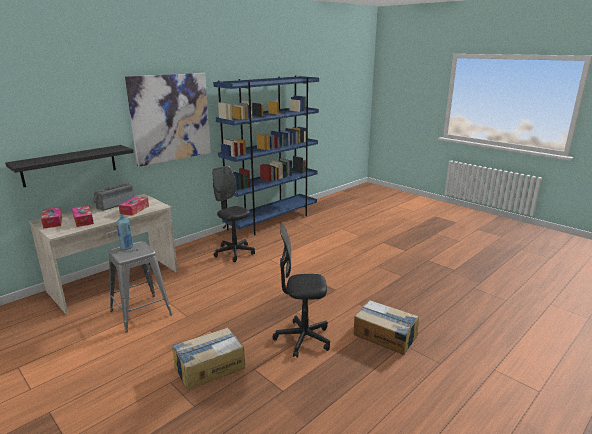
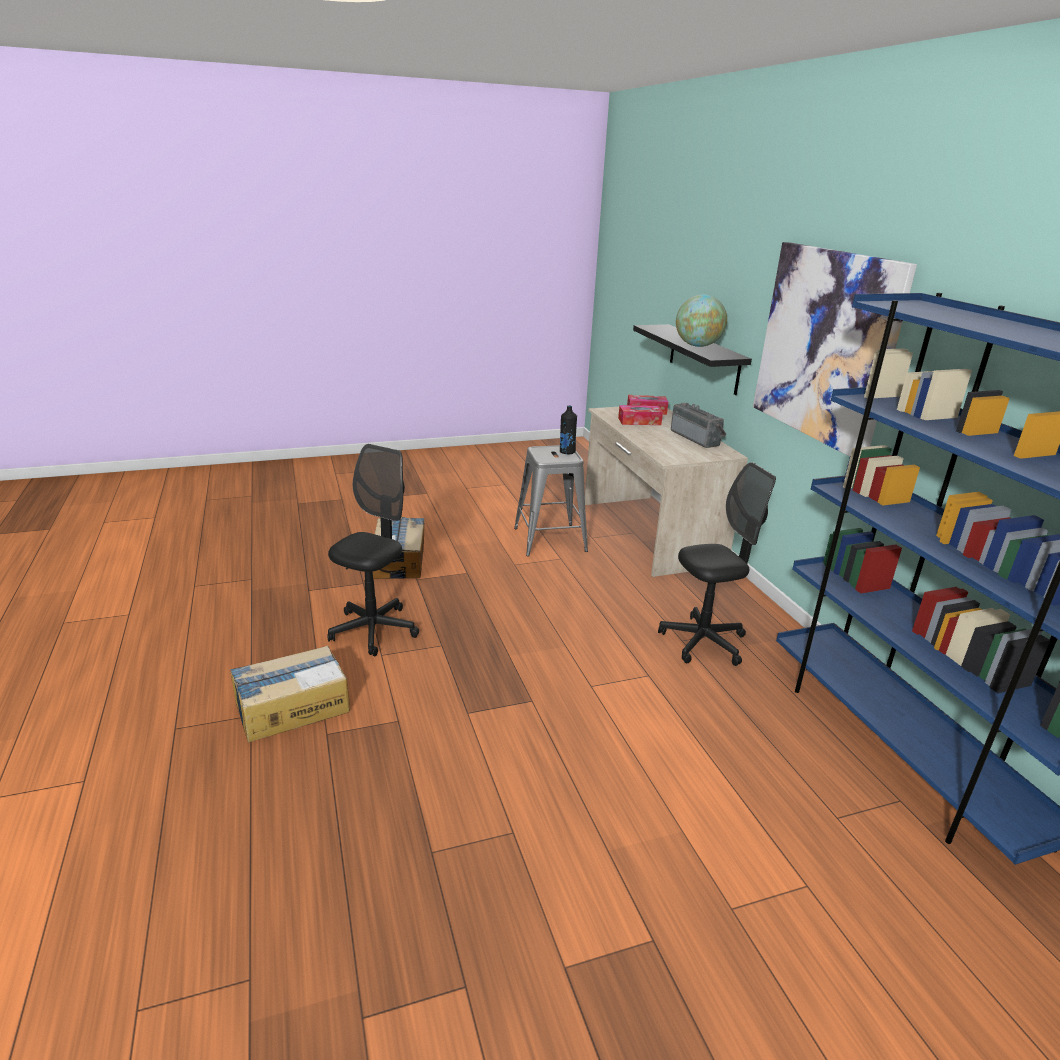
camera: 115 degrees right, 5 degrees up
blue bottle [116,214,133,250] -> black bottle [560,406,577,454]
tissue box [119,196,149,216] -> none
none -> globe [676,295,727,347]

